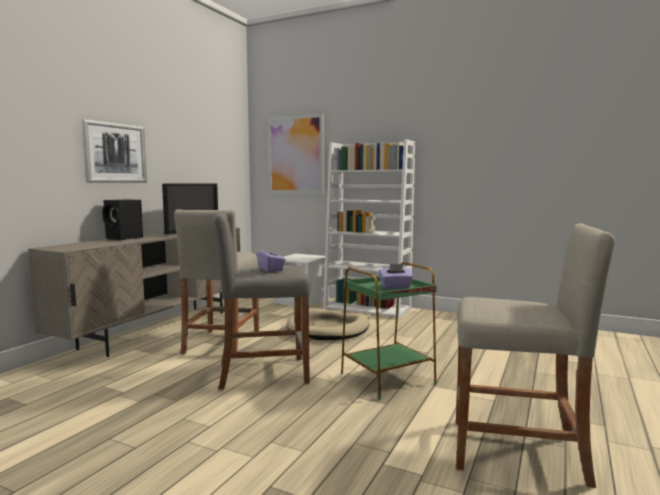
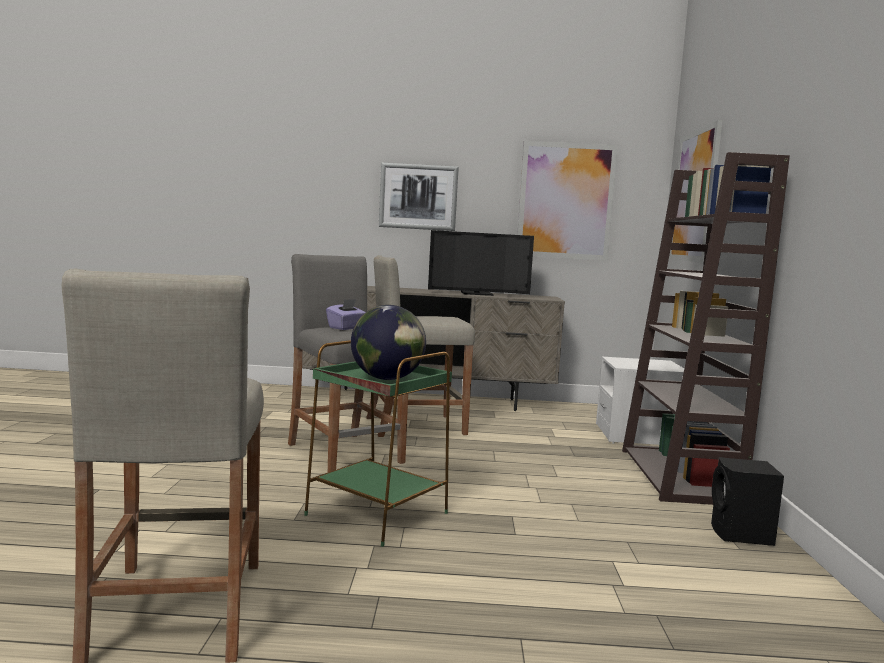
camera: 65 degrees right, 0 degrees up
black speaker [102,199,143,240] -> black speaker moved to [711,457,784,546]
beige dog bed [286,308,369,340] -> none
white bookcase [323,139,415,319] -> brown bookcase [622,152,790,505]
purple tissue box [379,264,413,289] -> globe [351,305,426,380]
none -> picture [517,140,618,260]

